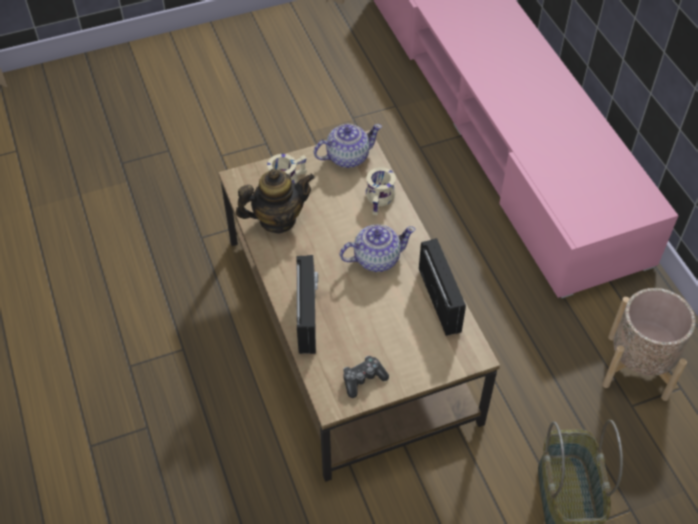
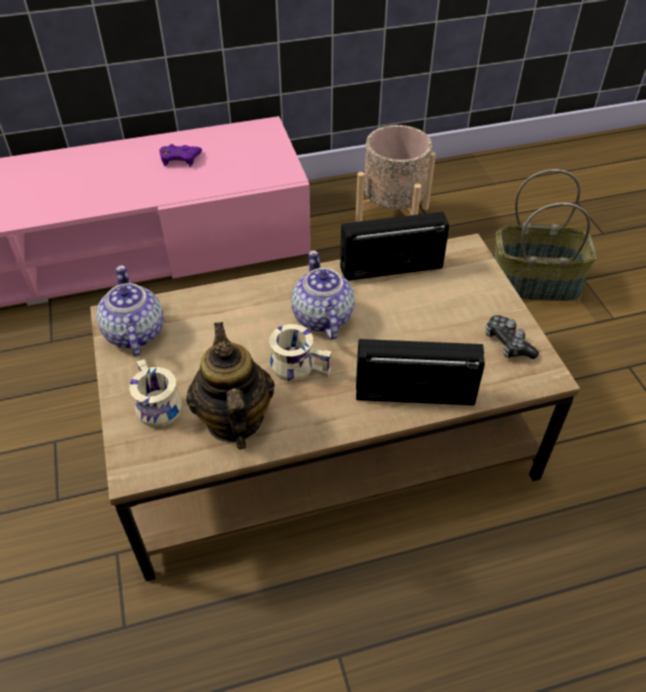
camera: 85 degrees left, 5 degrees down
beige mug [366,167,396,216] -> beige mug moved to [269,324,332,381]
none -> purple game controller [159,144,202,167]

